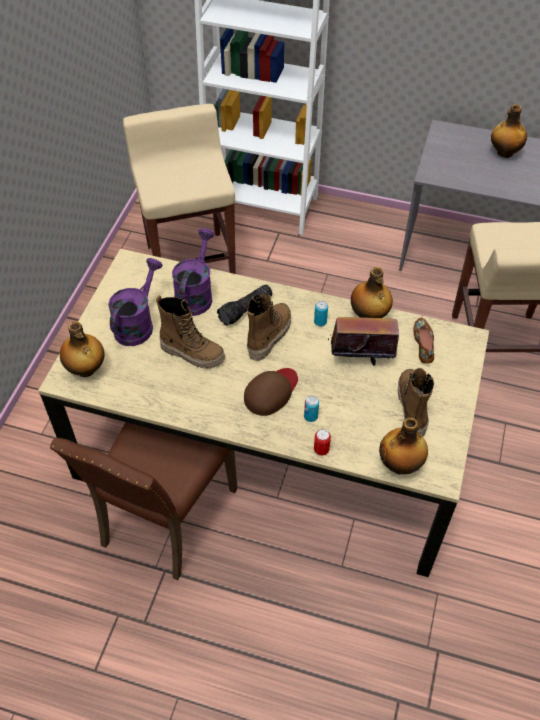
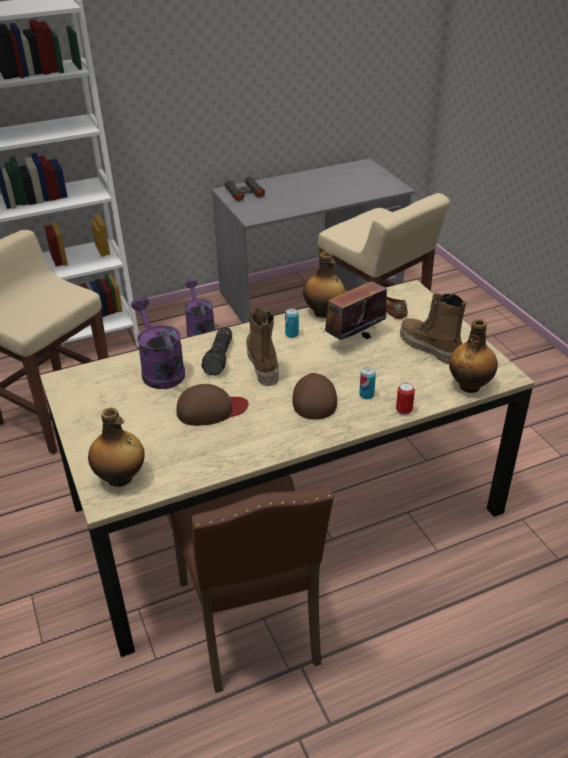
camera: 40 degrees left, 15 degrees down
purple watering can [108,258,163,346] -> purple watering can moved to [185,279,215,337]
boot [156,295,225,369] -> brown cap [176,384,248,426]
bottle [491,104,527,158] -> none
none -> black binoculars [225,176,265,202]

